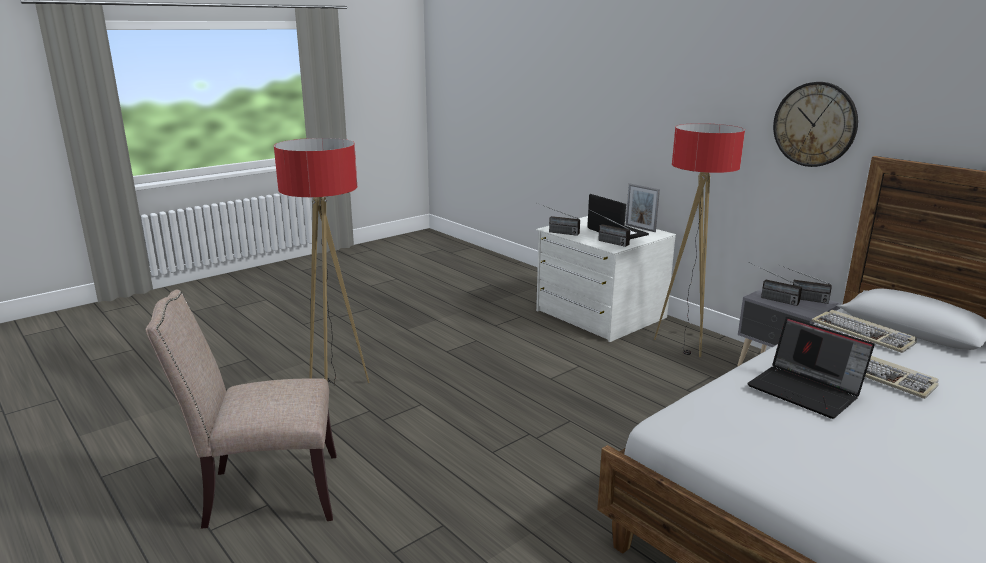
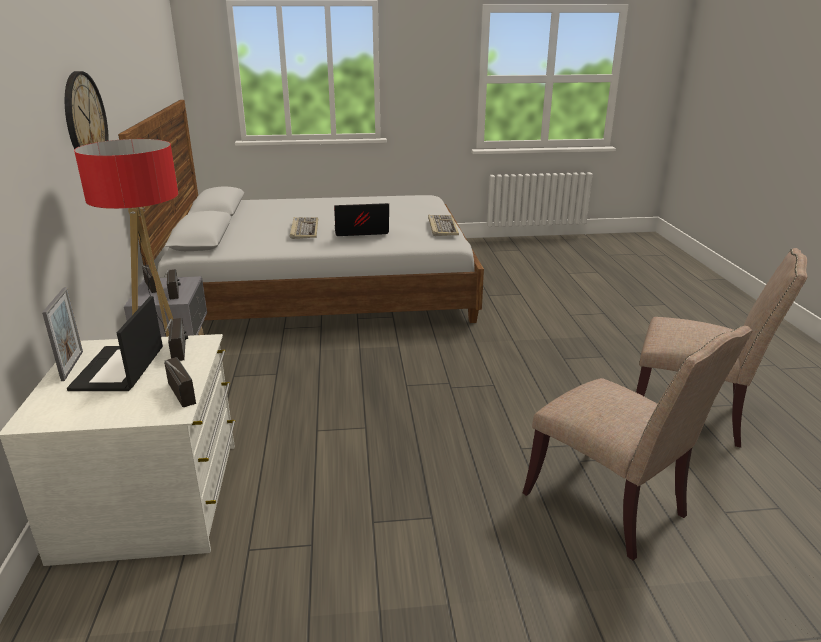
camera: 145 degrees left, 5 degrees up
floor lamp [274,138,370,383] -> beige chair [523,326,753,561]
laptop [747,317,875,419] -> laptop turned 90 degrees counterclockwise [334,203,389,236]
keyboard [812,310,917,353] -> keyboard moved to [428,215,459,236]

